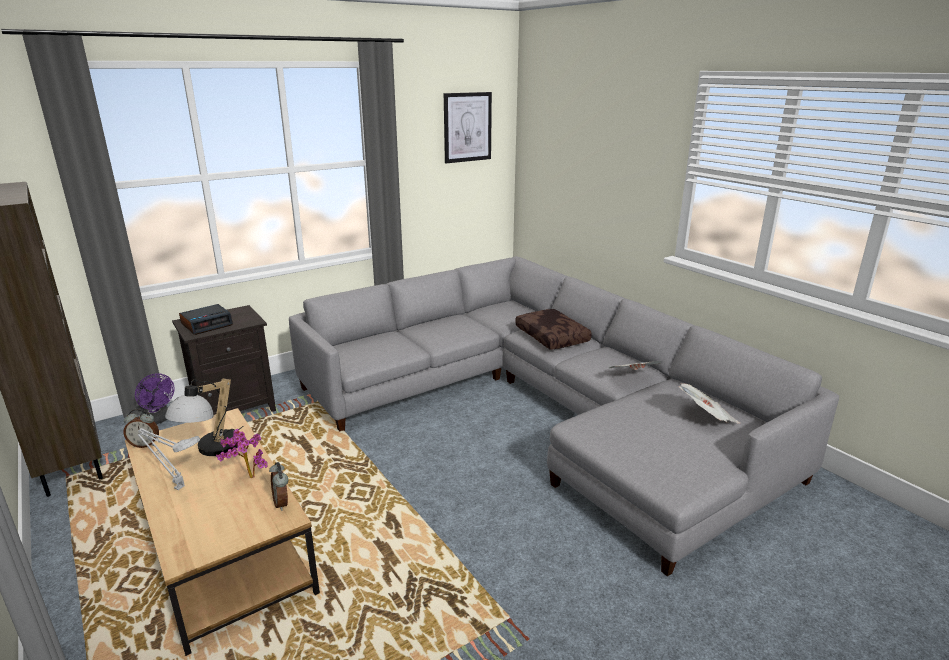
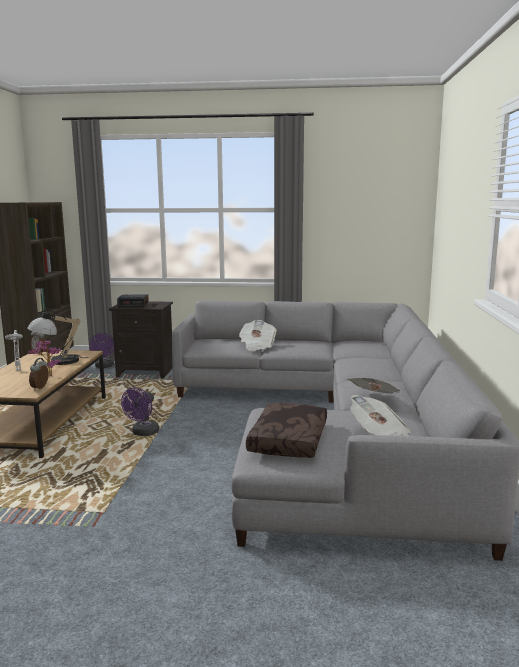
camera: 40 degrees right, 10 degrees down
picture [444,92,492,163] -> none
brown pillow [515,309,592,350] -> brown pillow moved to [246,403,327,458]
none -> purple fan [121,387,159,436]
none -> newspaper [239,320,277,351]

